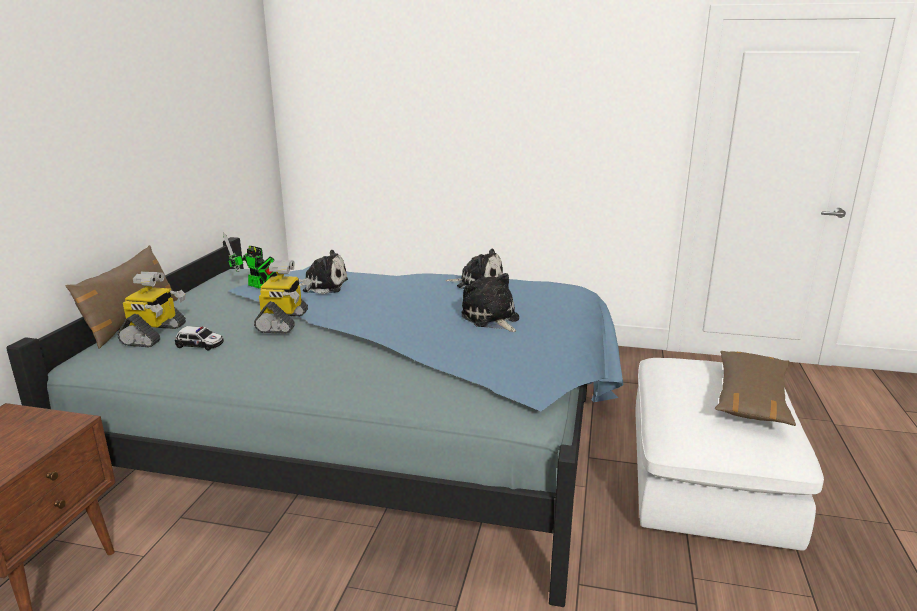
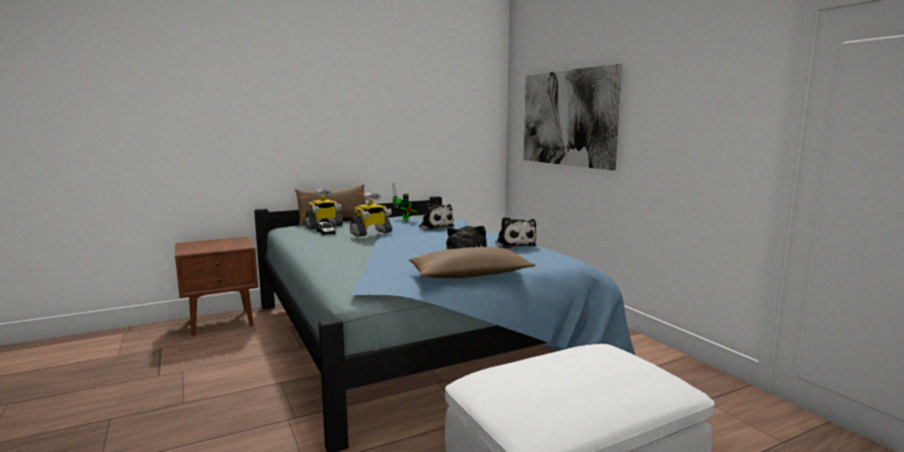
camera: 50 degrees right, 10 degrees down
brown pillow [715,351,796,426] -> brown pillow moved to [409,247,535,278]
none -> picture [524,63,622,170]

